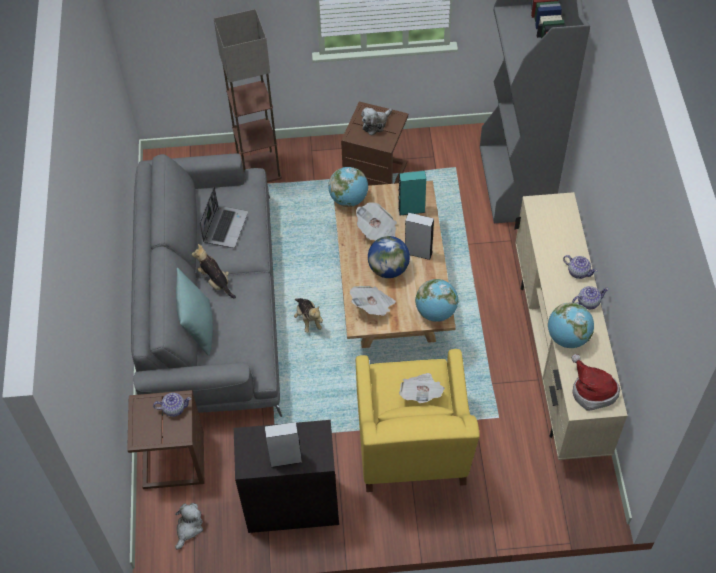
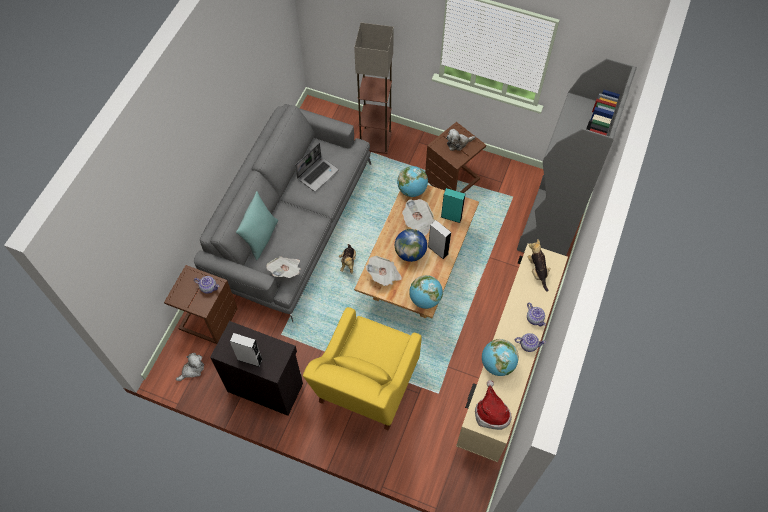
camera: 25 degrees right, 5 degrees up
plush toy [192,244,236,299] -> plush toy moved to [527,240,551,292]
newspaper [399,373,445,403] -> newspaper moved to [266,257,301,278]

